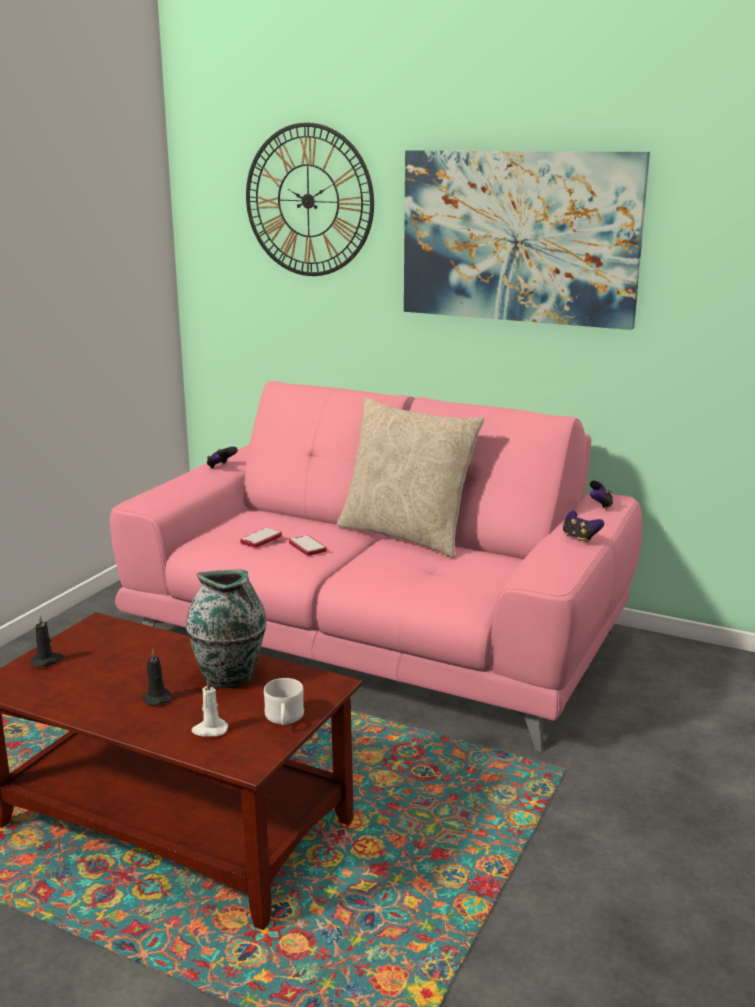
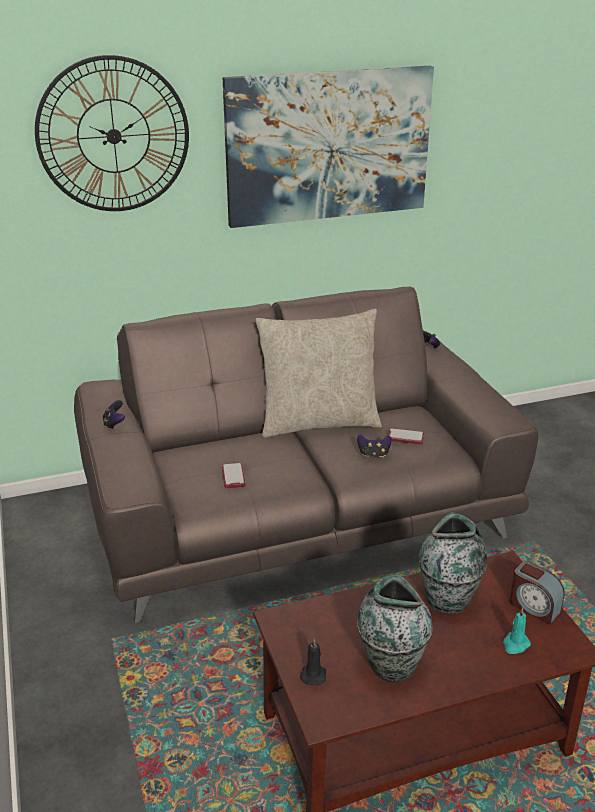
camera: 45 degrees left, 10 degrees up
pink sofa [110,381,642,752] -> brown sofa [74,287,539,623]
black candle [142,649,173,706] -> none
white candle [192,678,228,737] -> turquoise candle [503,607,531,654]
white mug [264,678,304,725] -> alarm clock [510,561,565,624]
phone [289,535,327,556] -> phone moved to [388,428,424,444]
game controller [563,511,604,543] -> game controller moved to [357,434,392,458]
none -> vase [357,575,433,682]

